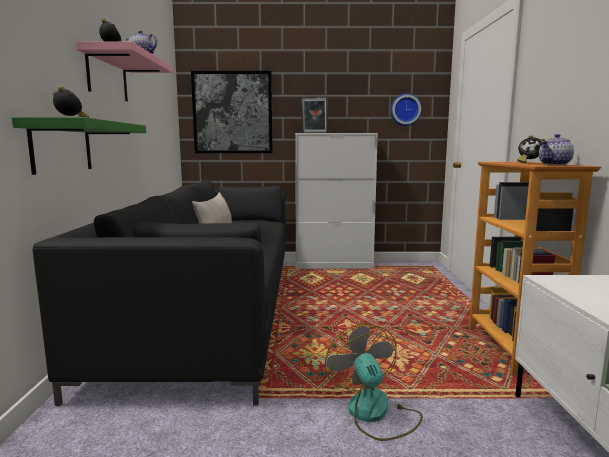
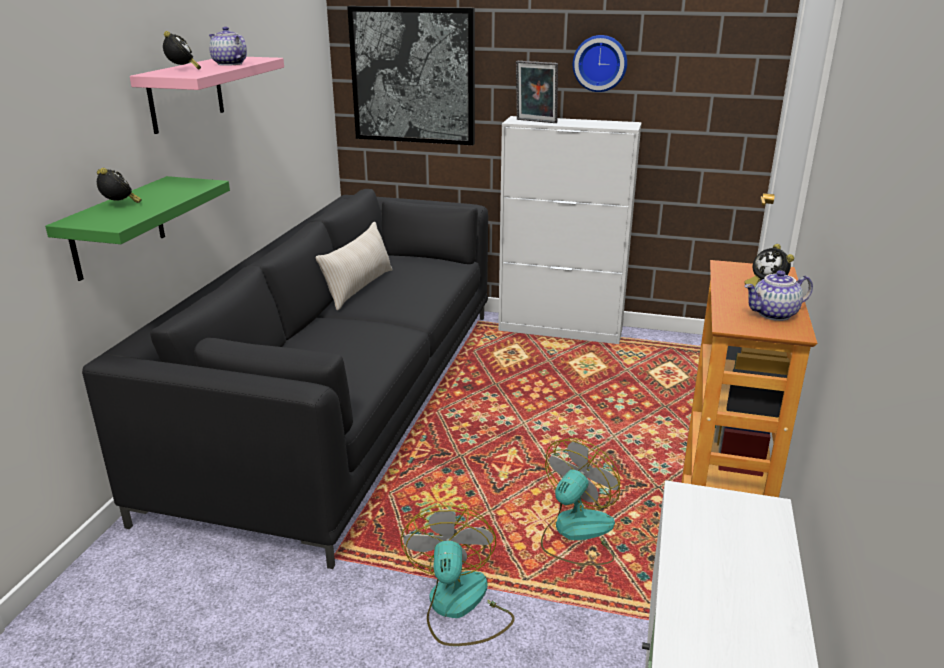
camera: 15 degrees right, 15 degrees up
wall clock [390,93,422,126] -> wall clock moved to [573,35,627,92]
none -> fan [541,438,620,565]

